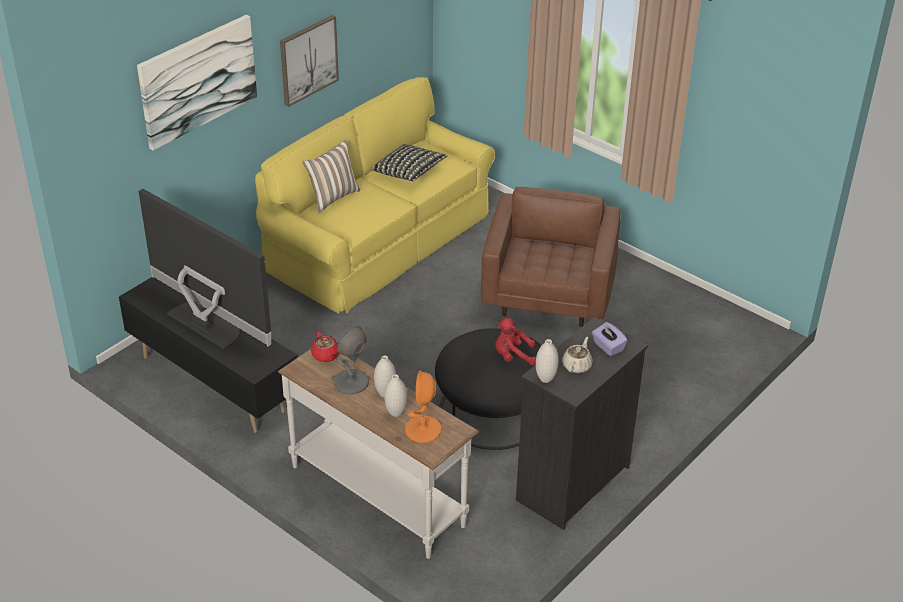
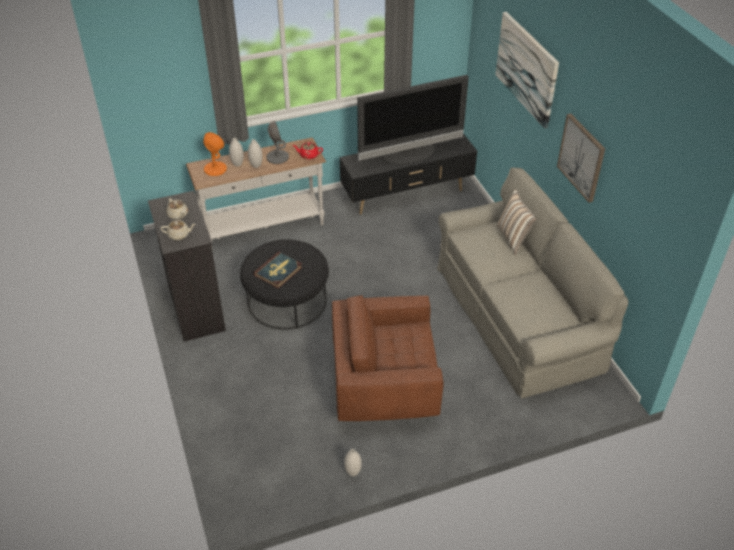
camera: 120 degrees right, 5 degrees up
yellow sofa [255,77,495,314] -> grey sofa [437,168,628,399]
pillow [371,144,447,181] -> none
brown armchair [481,187,621,327] -> brown armchair turned 135 degrees clockwise [332,295,444,421]
red plush toy [495,318,536,365] -> book [253,252,302,289]
white vase [536,339,559,383] -> white vase moved to [344,449,362,476]
purple tissue box [592,322,628,356] -> beige teapot [160,220,195,240]

